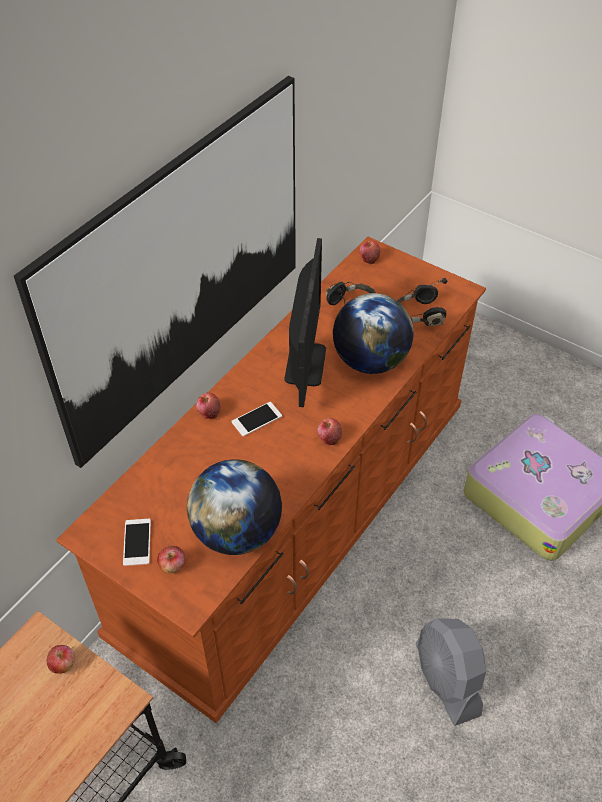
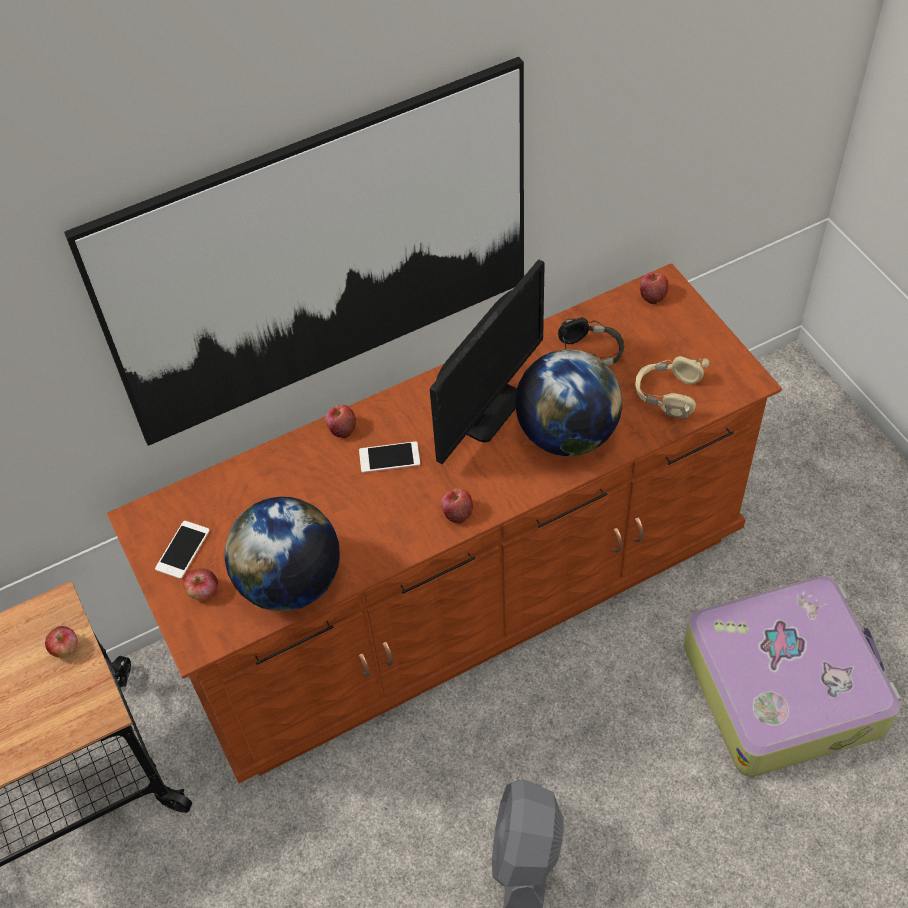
camera: 30 degrees right, 5 degrees up
black headphones [397,278,447,326] -> beige headphones [635,356,709,419]

